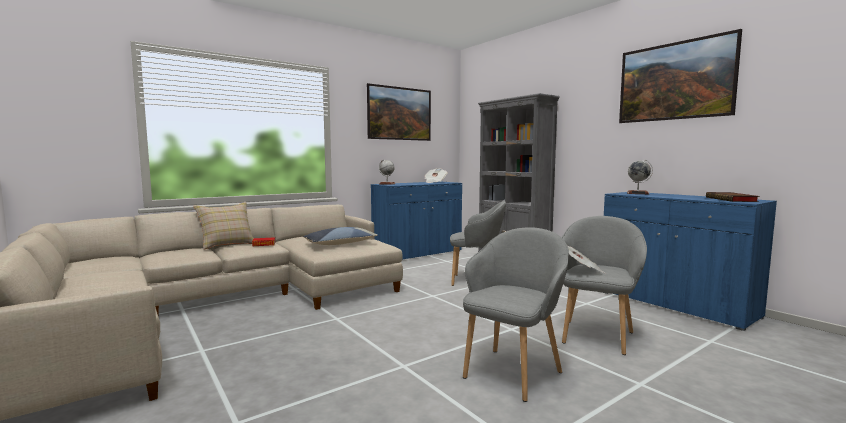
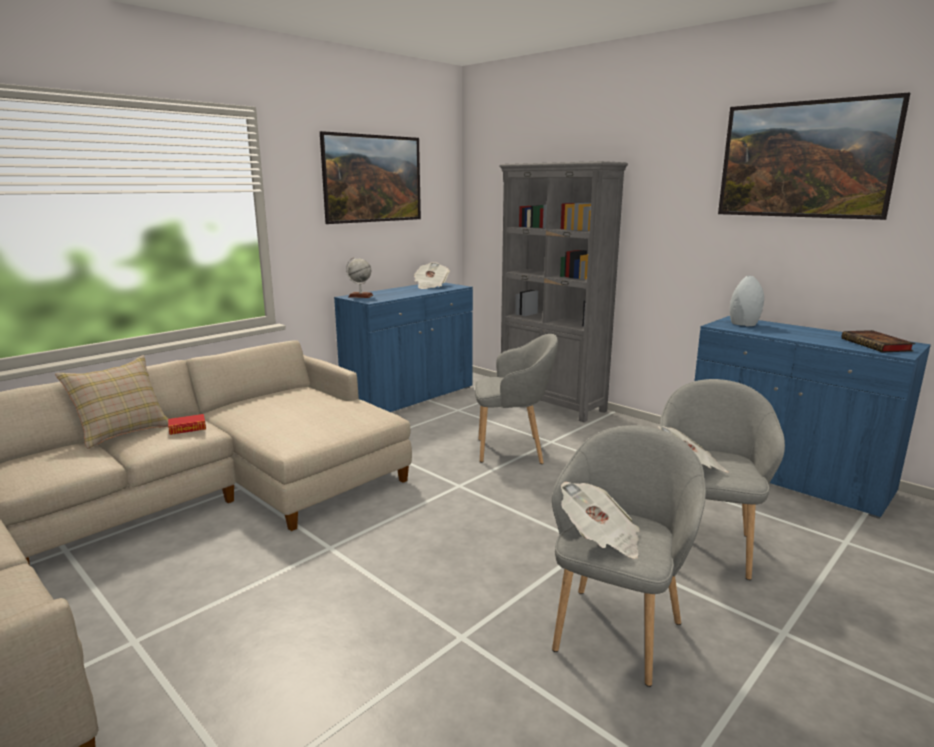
camera: 10 degrees left, 10 degrees up
pillow [303,227,378,245] -> none
globe [627,159,653,194] -> grey vase [730,276,764,326]
none -> newspaper [561,482,640,559]

